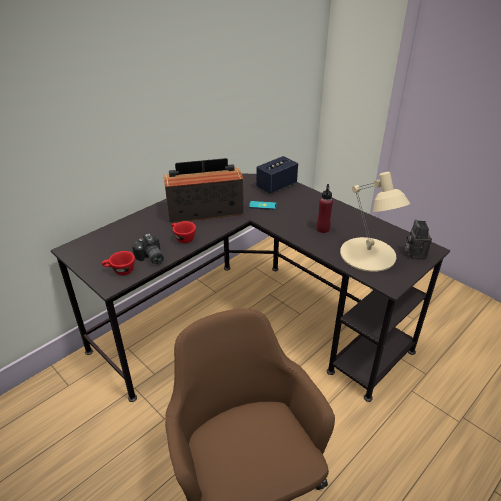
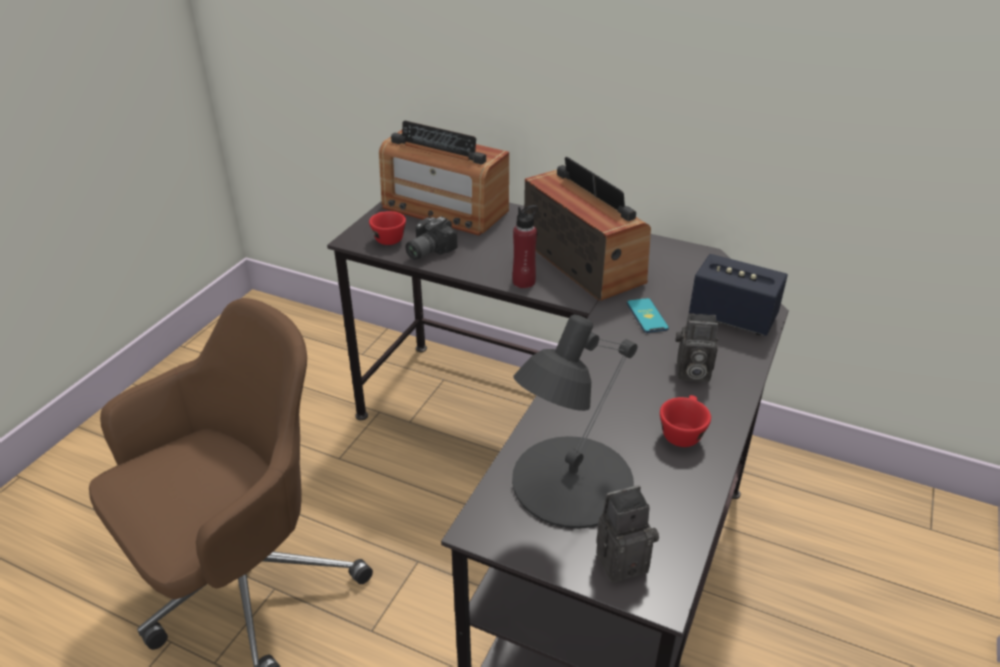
camera: 70 degrees right, 0 degrees up
red cup [172,221,196,243] -> red cup moved to [660,395,711,447]
red bottle [317,184,333,233] -> red bottle moved to [512,205,538,288]
beige table lamp [340,171,410,272] -> black table lamp [512,314,637,529]
none -> radio [379,121,509,236]
none -> camera [676,313,719,382]

